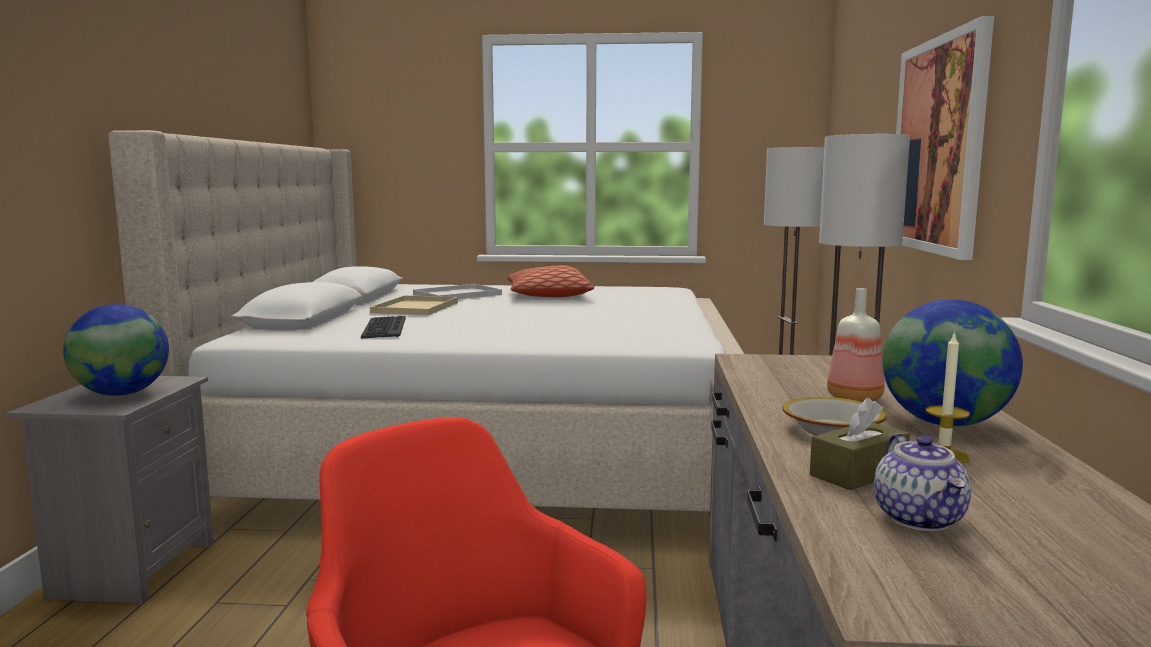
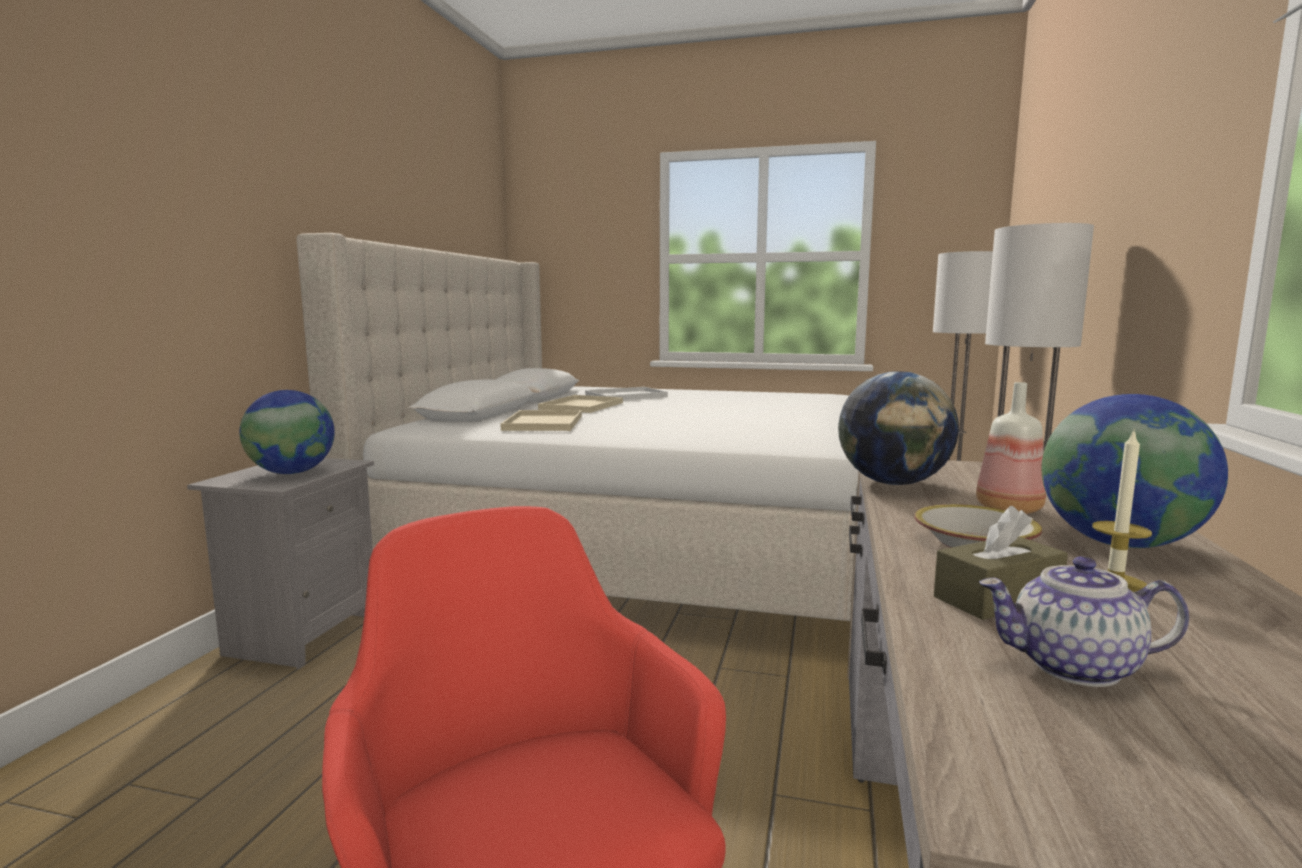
camera: 10 degrees right, 0 degrees up
keyboard [361,316,406,339] -> beige tray [500,410,582,431]
pillow [507,265,594,297] -> none
teapot [874,433,971,531] -> teapot turned 90 degrees clockwise [979,556,1189,687]
picture [896,16,994,260] -> none
none -> globe [838,371,959,485]

